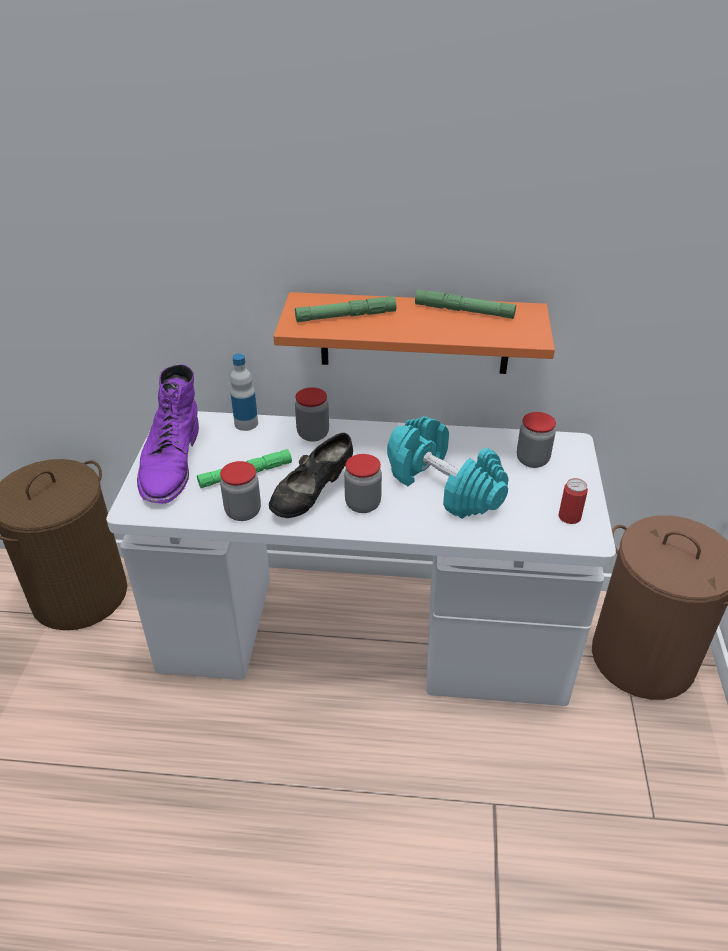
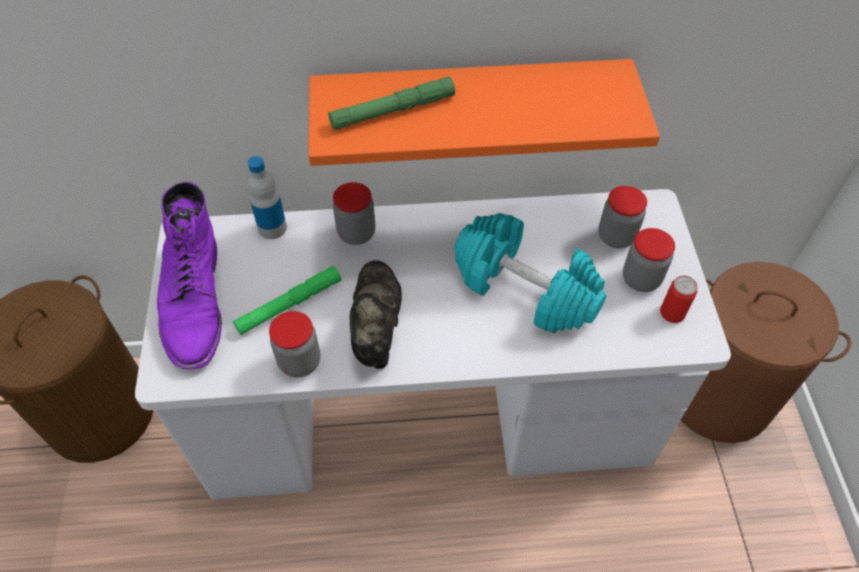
camera: 10 degrees left, 15 degrees up
black shoe [269,433,353,518] -> black shoe turned 150 degrees clockwise [349,260,402,369]
jar [344,454,382,513] -> jar moved to [623,228,675,292]
green flashlight [415,289,516,319] -> none

